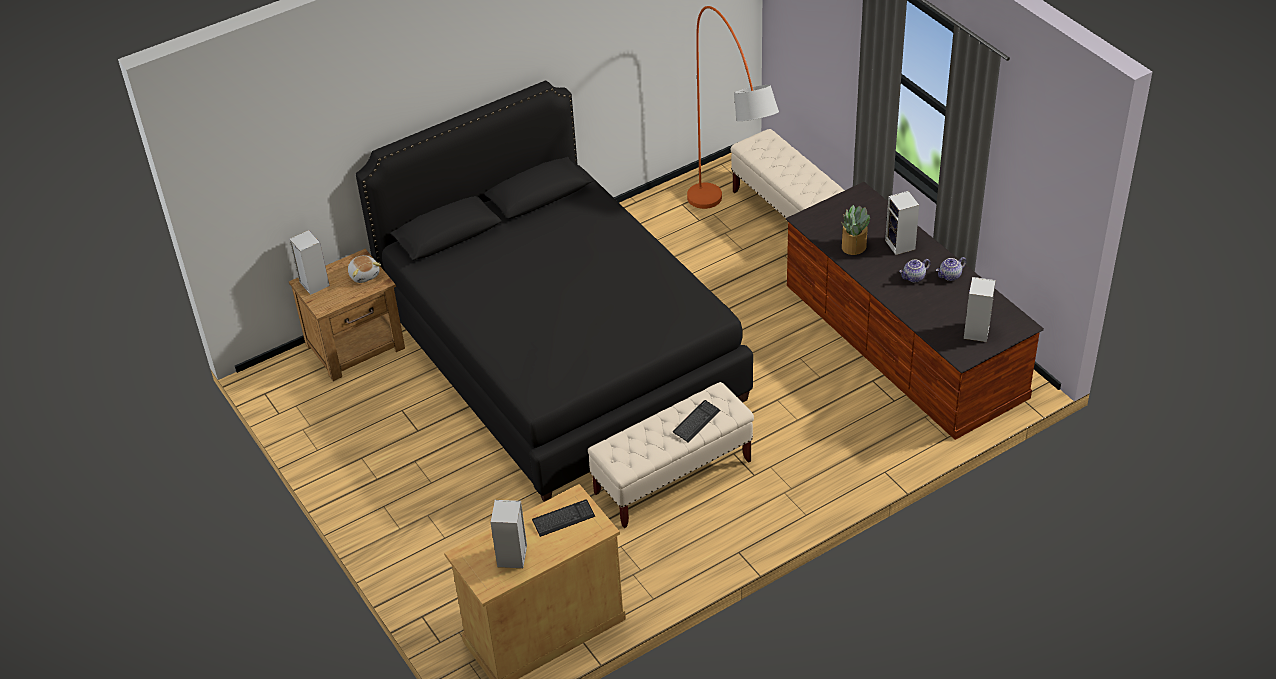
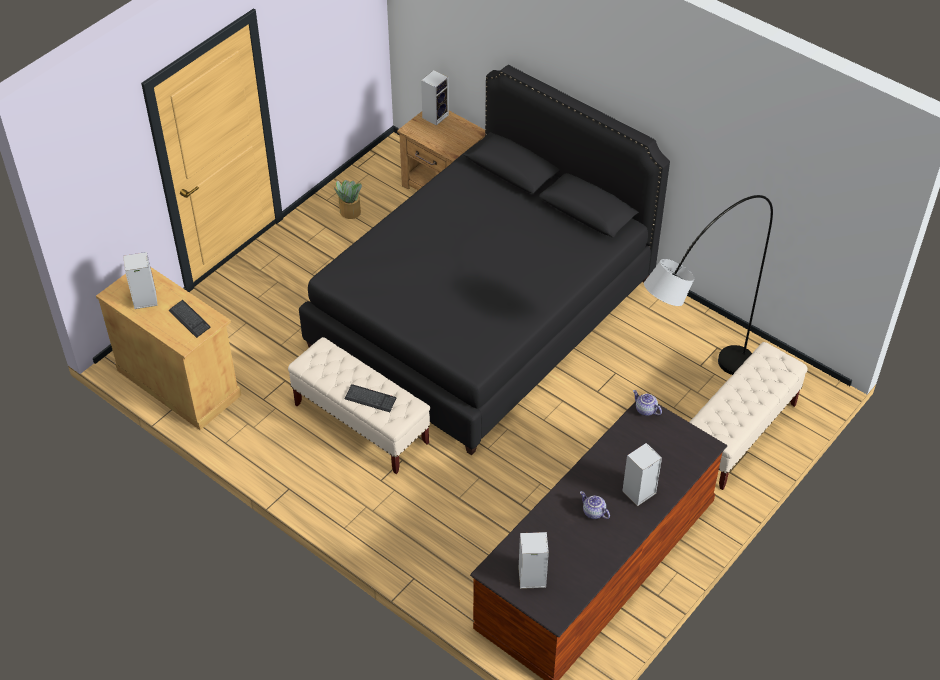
camera: 70 degrees right, 5 degrees up
plush toy [348,255,381,283] -> none
orange floor lamp [687,6,779,209] -> grey floor lamp [644,195,773,375]
potted plant [841,205,870,255] -> potted plant moved to [334,180,362,219]
teapot [936,257,966,281] -> teapot moved to [633,390,662,416]

